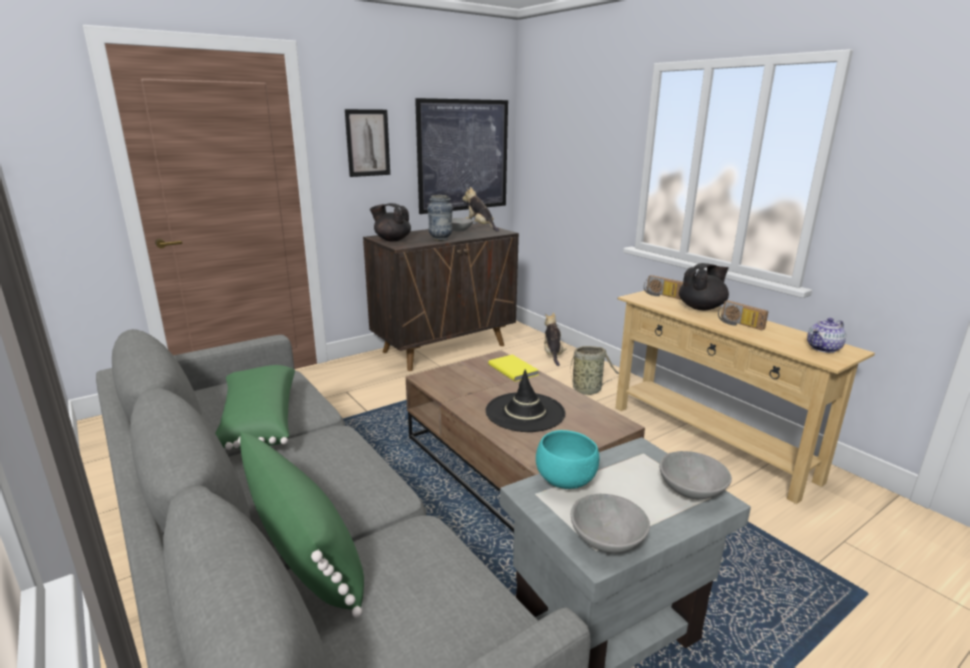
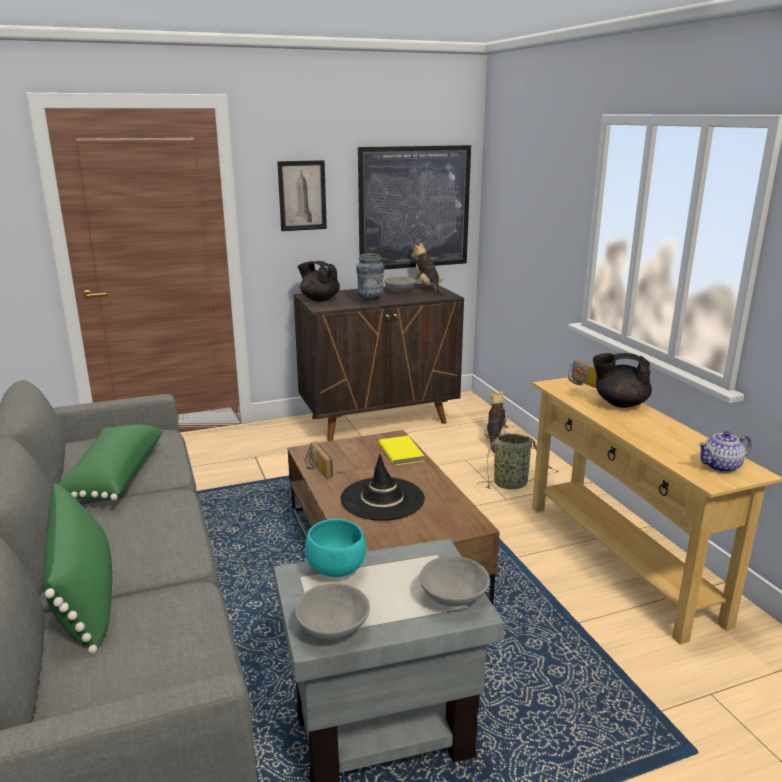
camera: 15 degrees right, 0 degrees up
black teapot [679,263,729,310] -> black teapot turned 150 degrees counterclockwise [593,353,652,408]
radio [718,300,768,331] -> radio moved to [306,442,333,479]

